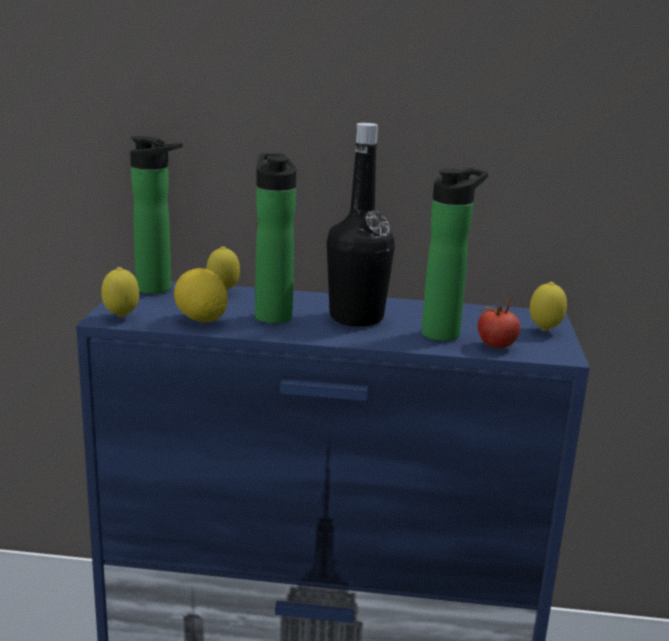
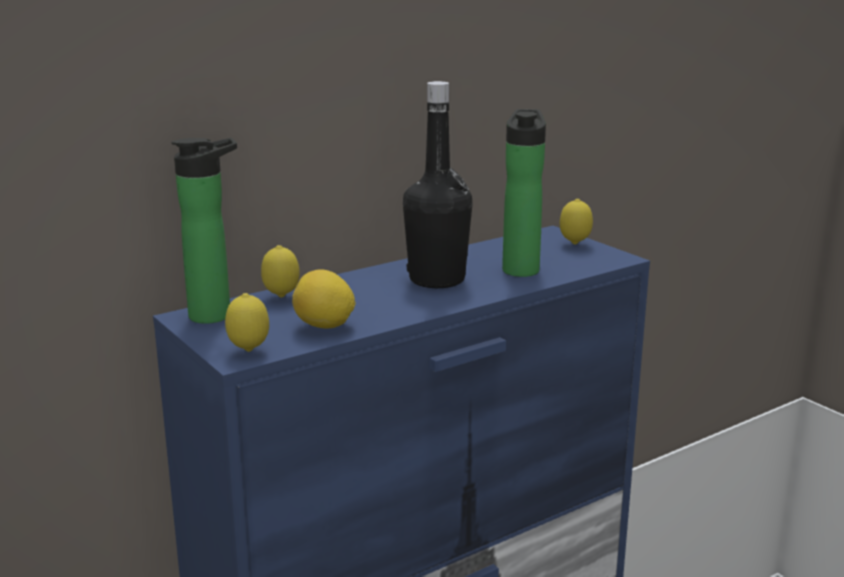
camera: 40 degrees left, 0 degrees up
bottle [255,153,297,324] -> none
tomato [478,296,520,348] -> none

